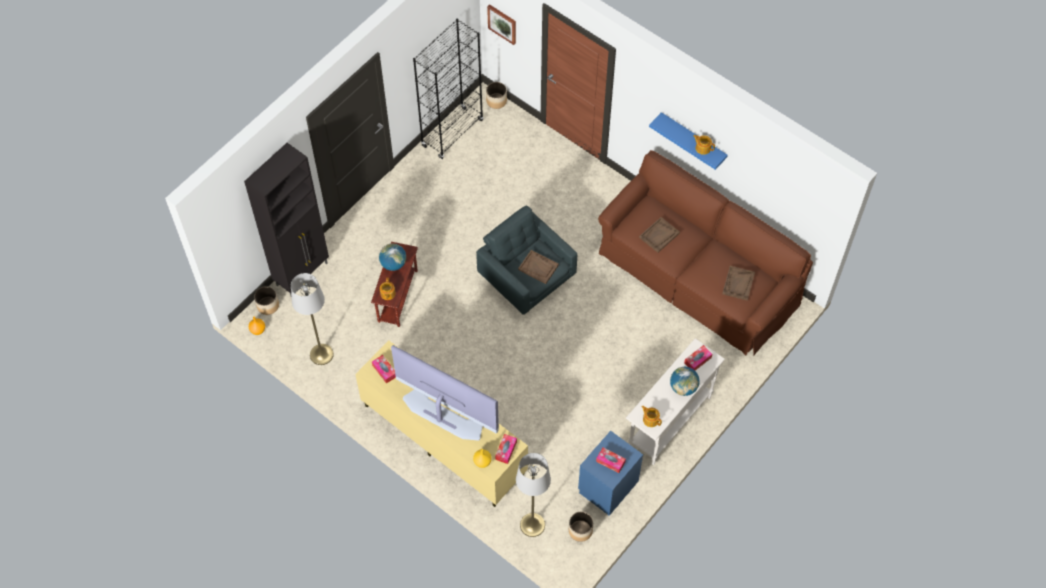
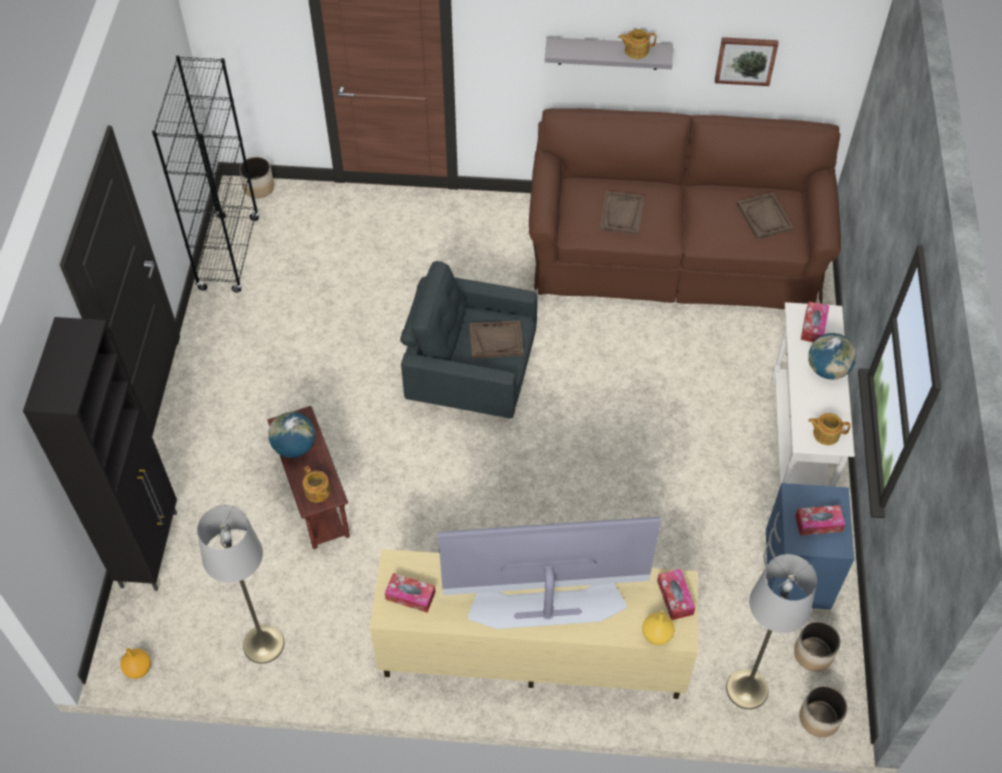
camera: 35 degrees left, 5 degrees down
planter [254,286,279,315] -> planter moved to [799,686,847,737]
picture [487,4,516,45] -> picture moved to [715,37,779,86]
blue shelf [649,112,728,170] -> grey shelf [545,37,673,70]

